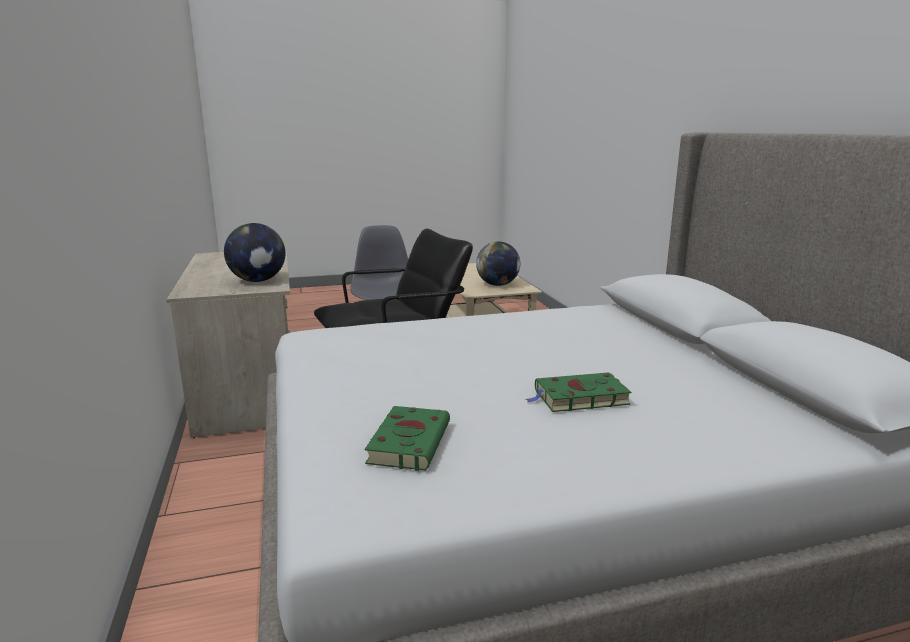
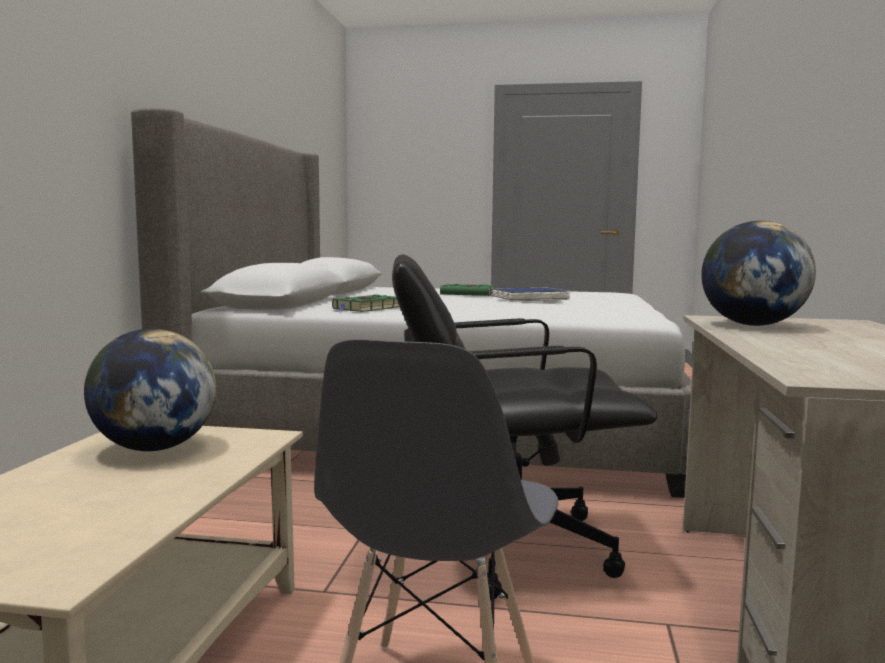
camera: 155 degrees left, 10 degrees down
green book [365,406,450,471] -> green book moved to [332,295,400,312]
none -> blue book [490,287,571,301]

